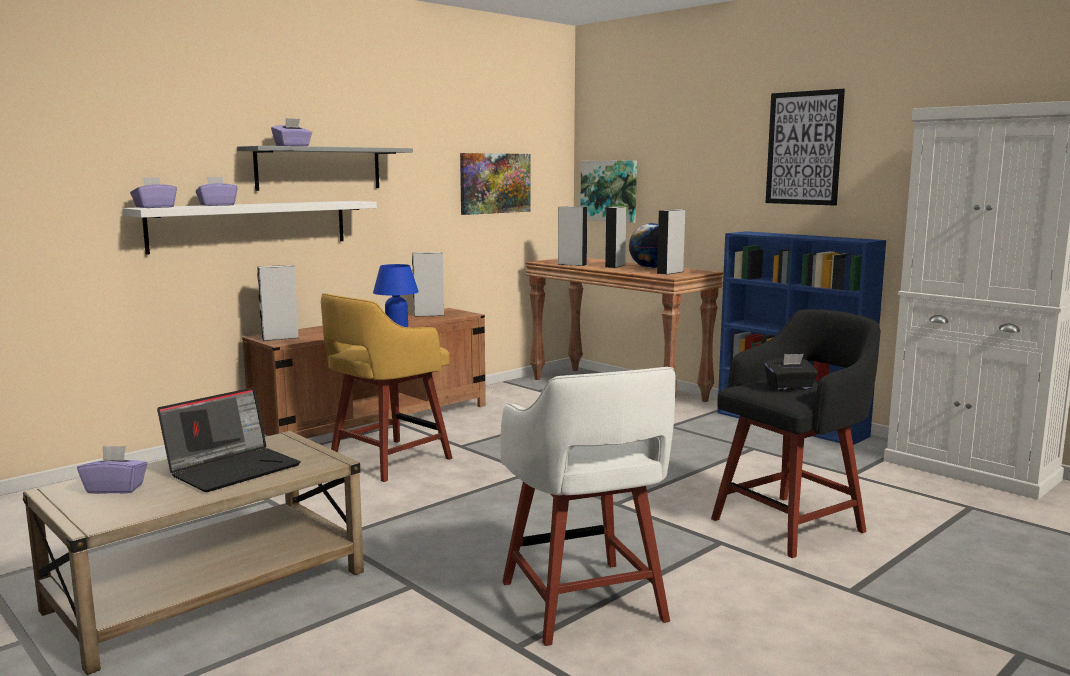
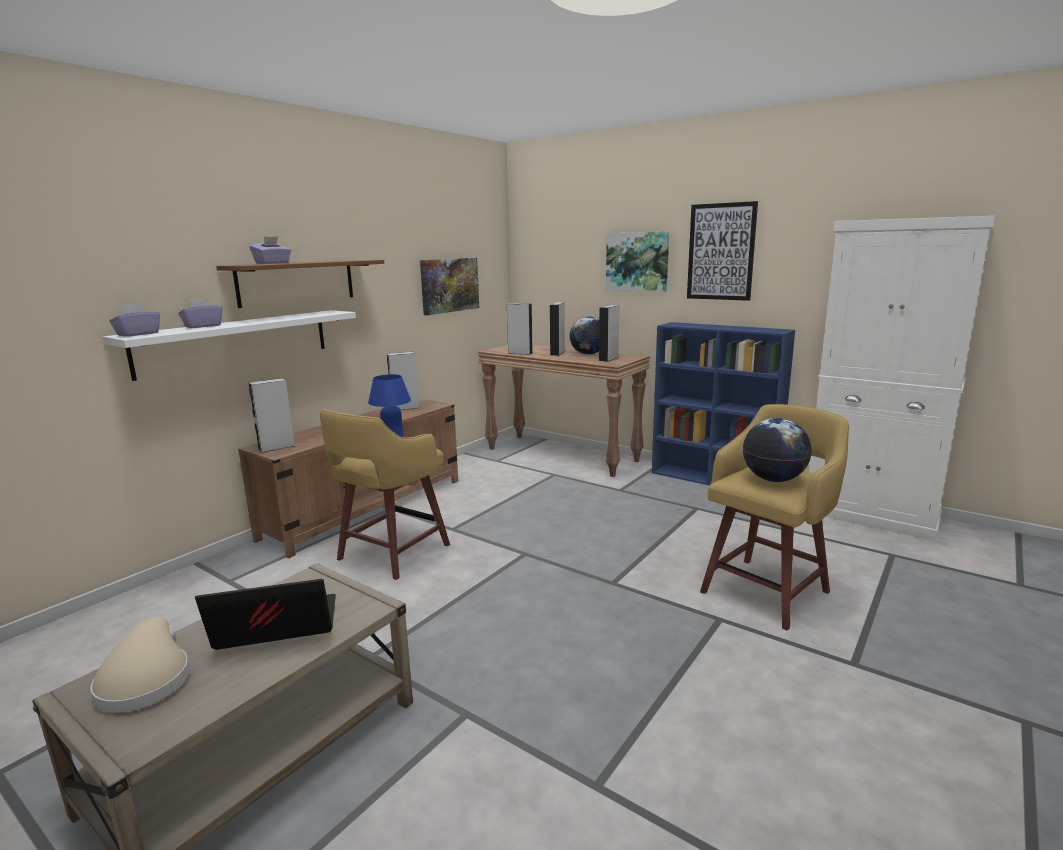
camera: 10 degrees left, 5 degrees up
purple tissue box [77,446,148,494] -> beige hat [90,617,190,713]
laptop [157,387,301,492] -> laptop turned 135 degrees counterclockwise [195,579,336,650]
grey shelf [237,146,413,191] -> brown shelf [216,260,384,308]
white stool [500,367,676,646] -> none
picture [580,161,637,223] -> picture moved to [606,232,669,292]
black stool [711,309,881,558] -> yellow stool [700,404,849,631]
black tissue box [764,354,818,390] -> globe [743,418,812,482]

